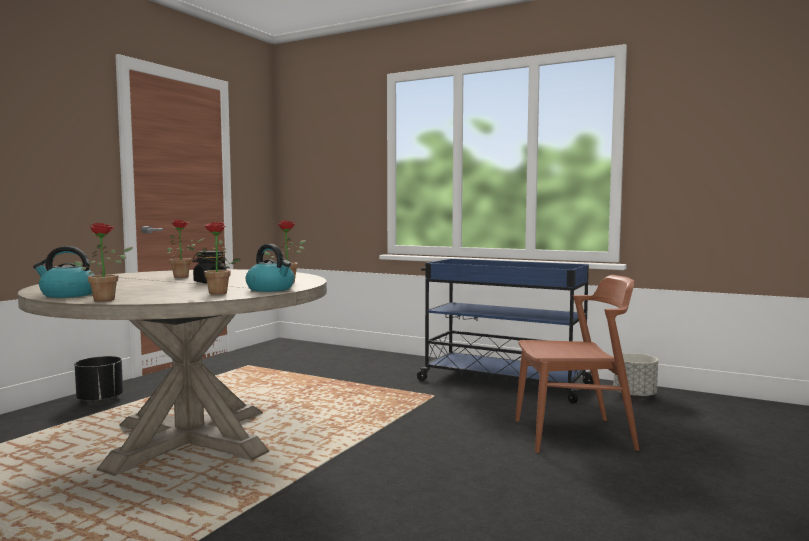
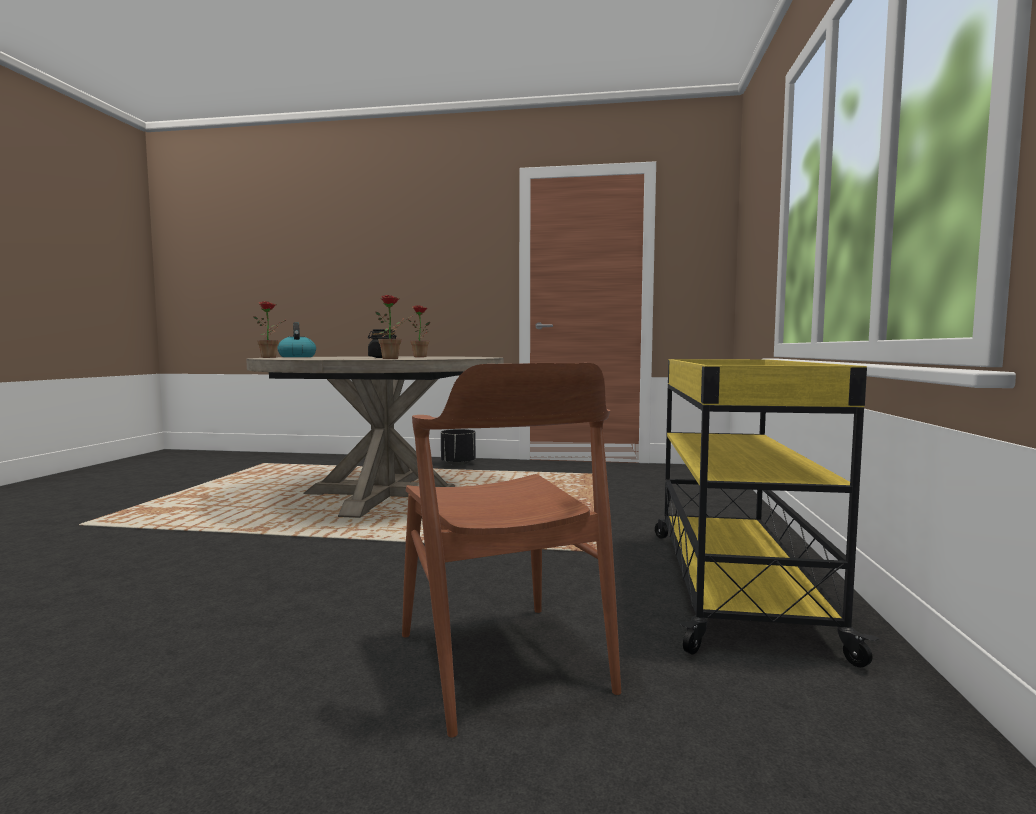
camera: 70 degrees right, 0 degrees up
potted plant [186,222,241,295] -> none
kettle [246,244,294,292] -> none
blue cart [417,259,593,404] -> yellow cart [655,359,880,667]
grey planter [613,353,658,399] -> none

